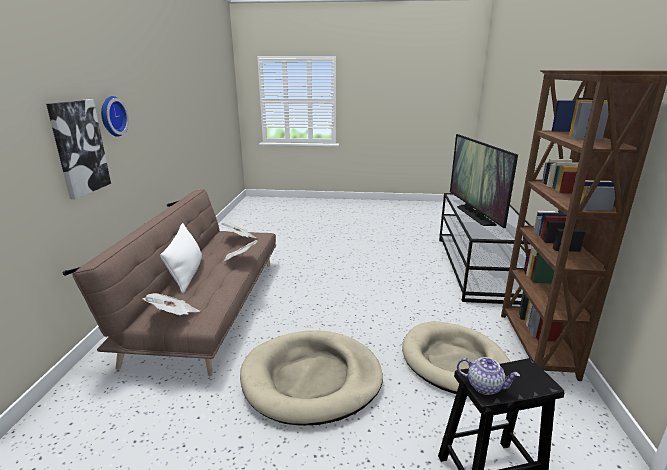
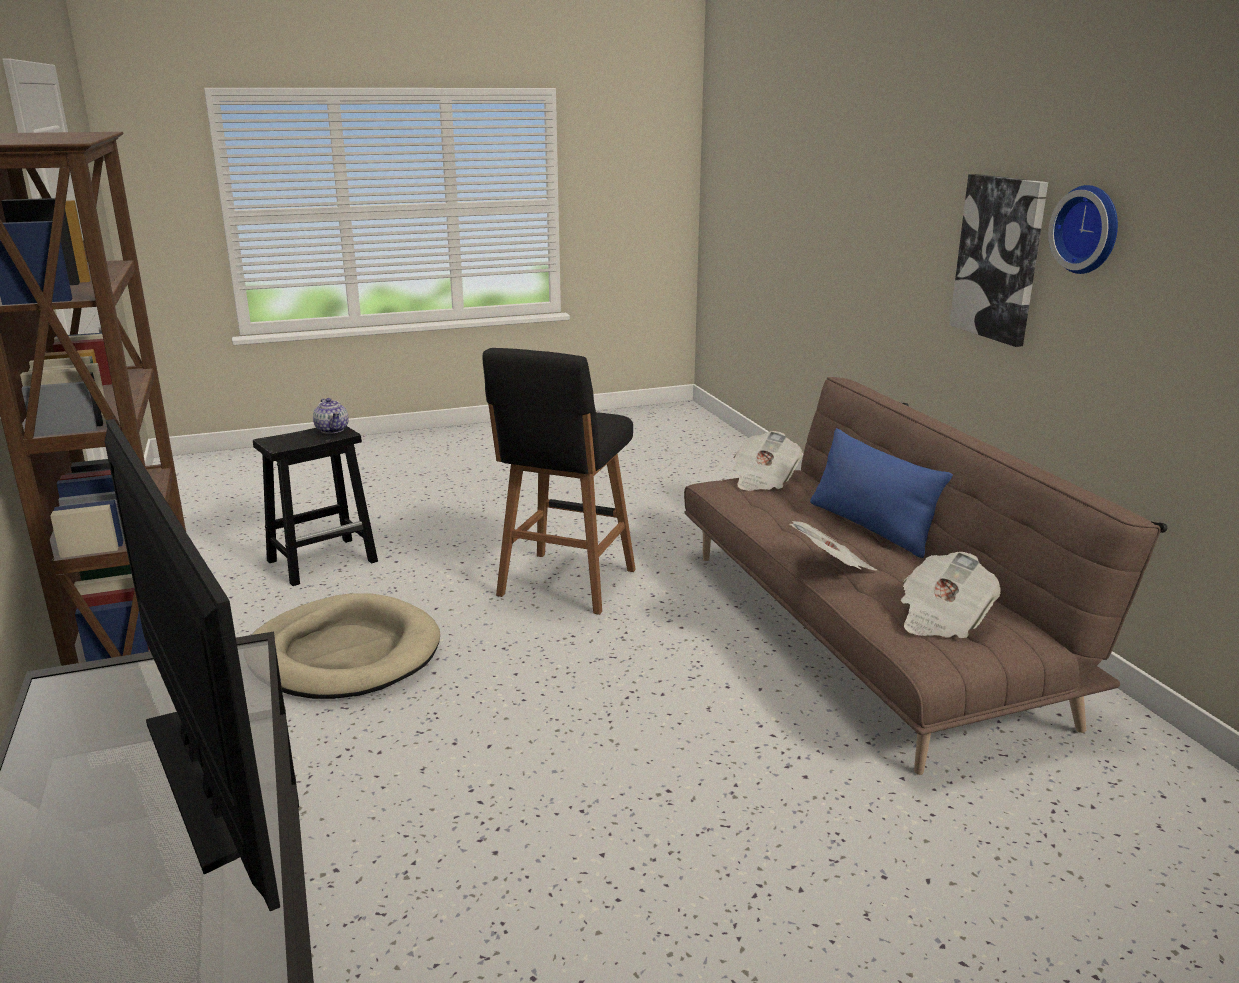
camera: 155 degrees right, 0 degrees up
white pillow [160,223,202,293] -> blue pillow [810,428,953,558]
beige dog bed [240,330,383,426] -> black stool [483,348,636,615]
teapot [457,357,520,395] -> teapot turned 120 degrees counterclockwise [313,398,349,434]

